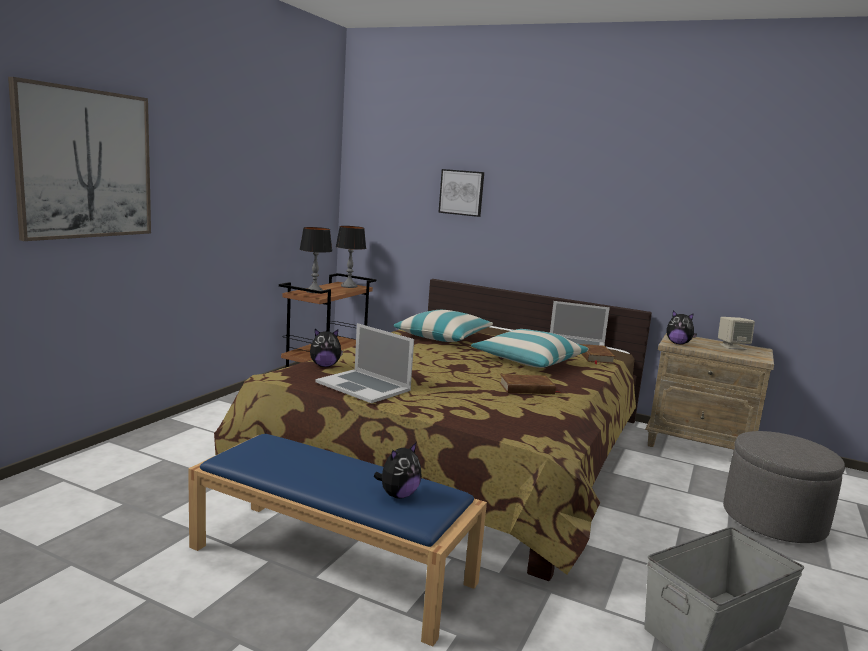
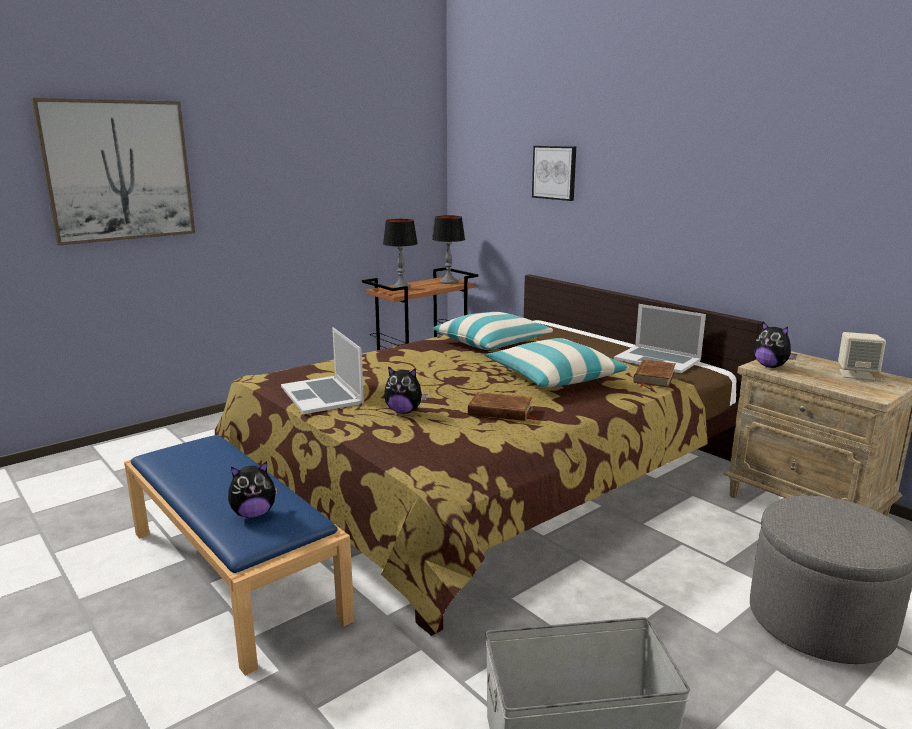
camera: 25 degrees right, 5 degrees up
plush toy [310,329,343,367] -> plush toy moved to [384,366,427,414]

